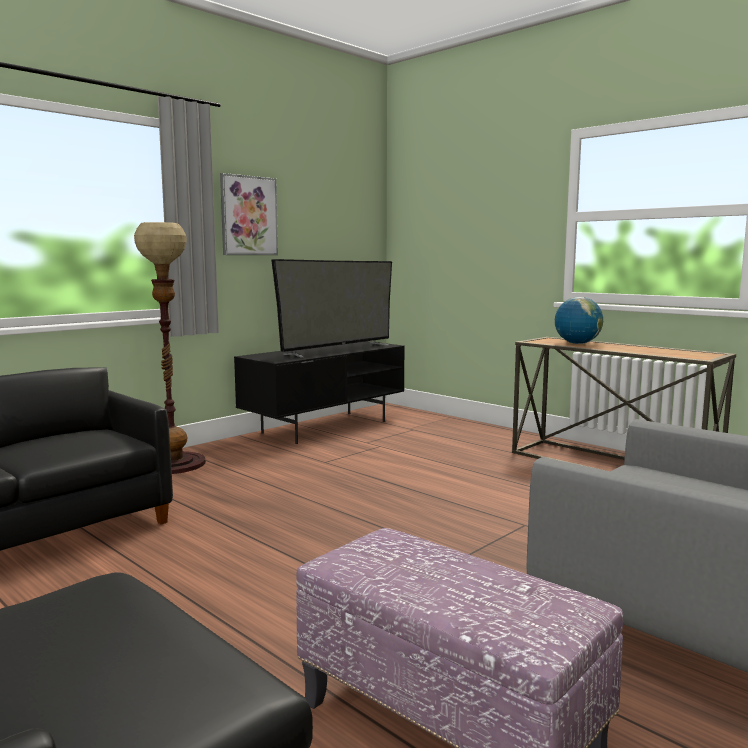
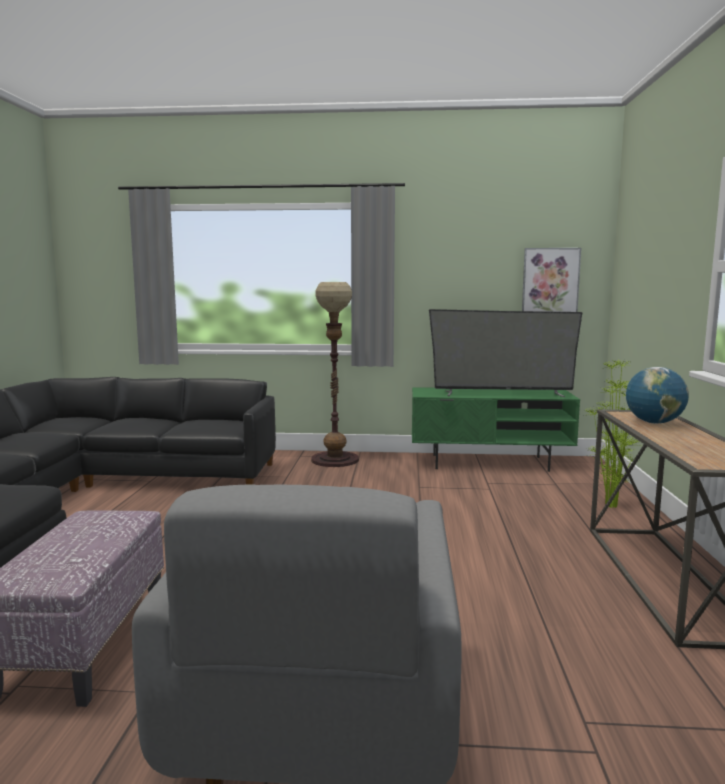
camera: 50 degrees right, 0 degrees up
picture [220,173,278,255] -> picture moved to [522,248,581,312]
black tv stand [234,341,405,444] -> green tv stand [412,387,580,472]
none -> potted plant [583,360,643,508]

